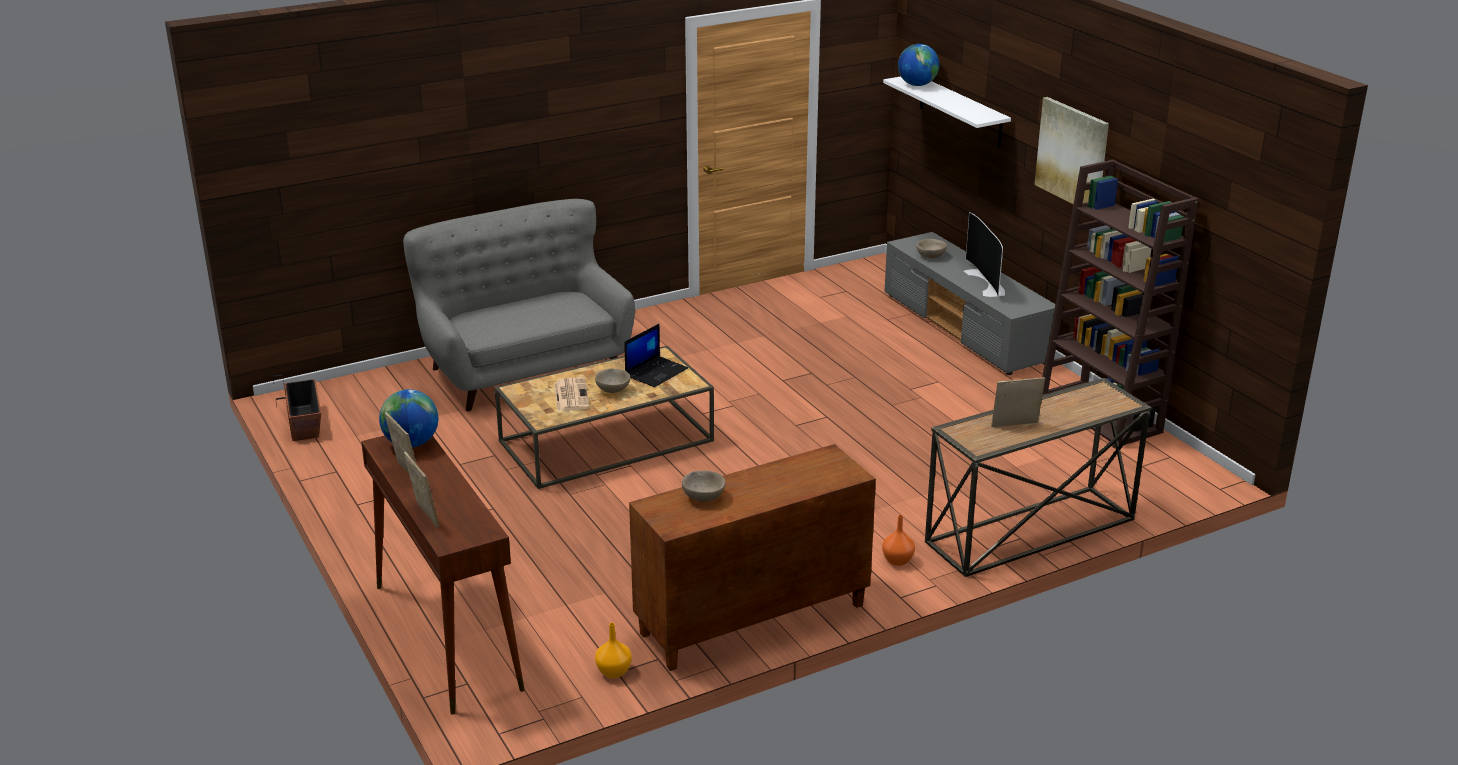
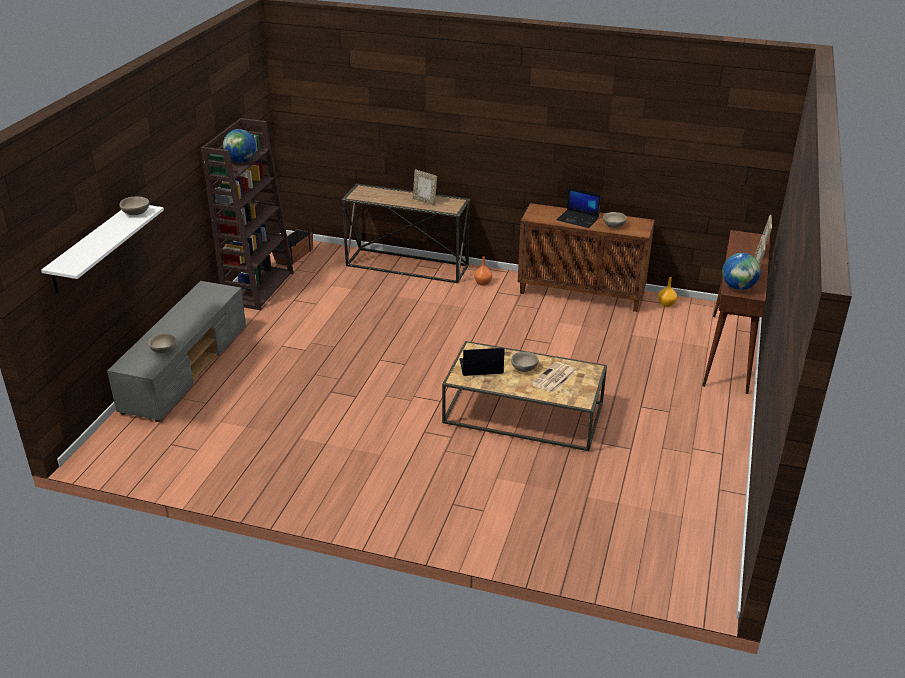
camera: 135 degrees left, 5 degrees up
planter [273,374,321,441] -> planter moved to [272,227,314,266]
grey sofa [403,199,635,411] -> none
globe [898,44,939,86] -> globe moved to [223,129,256,163]
television [963,212,1005,298] -> none
picture [1034,97,1109,204] -> none
none -> beige bowl [119,197,150,215]
none -> laptop [557,187,601,228]

